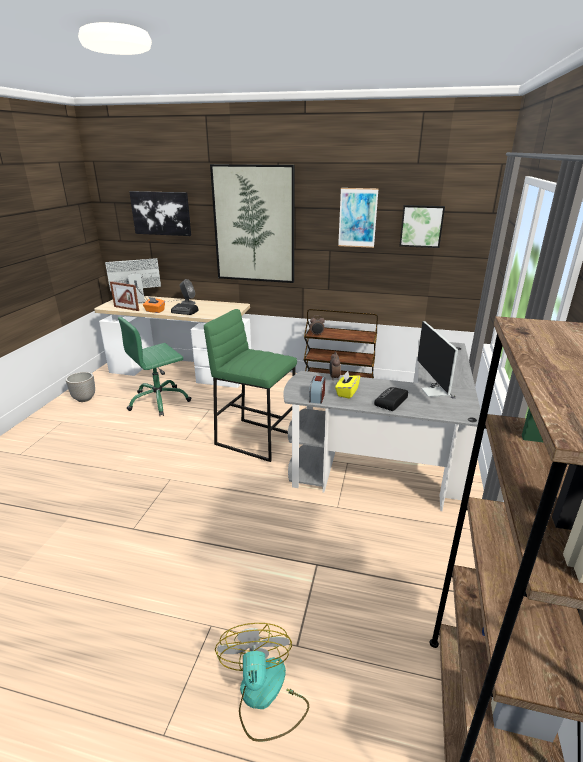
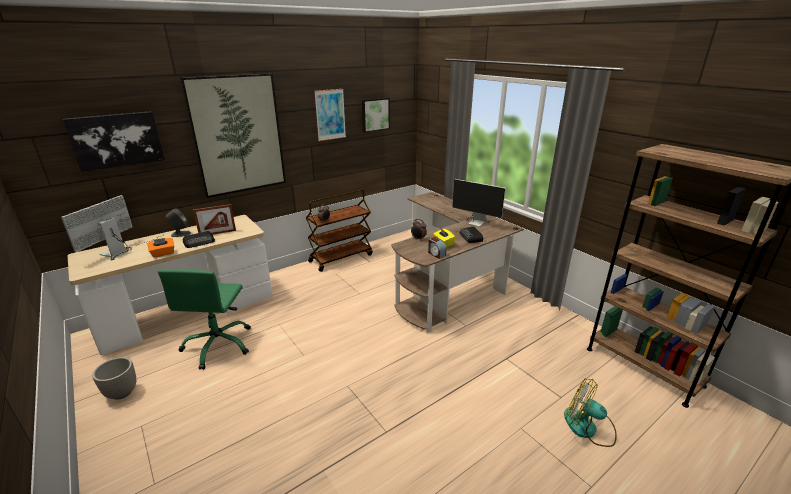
camera: 50 degrees left, 0 degrees up
picture frame [110,281,139,311] -> picture frame moved to [193,204,236,235]
green stool [204,309,297,462] -> none
grey desk [283,339,481,511] -> brown desk [391,192,524,333]

